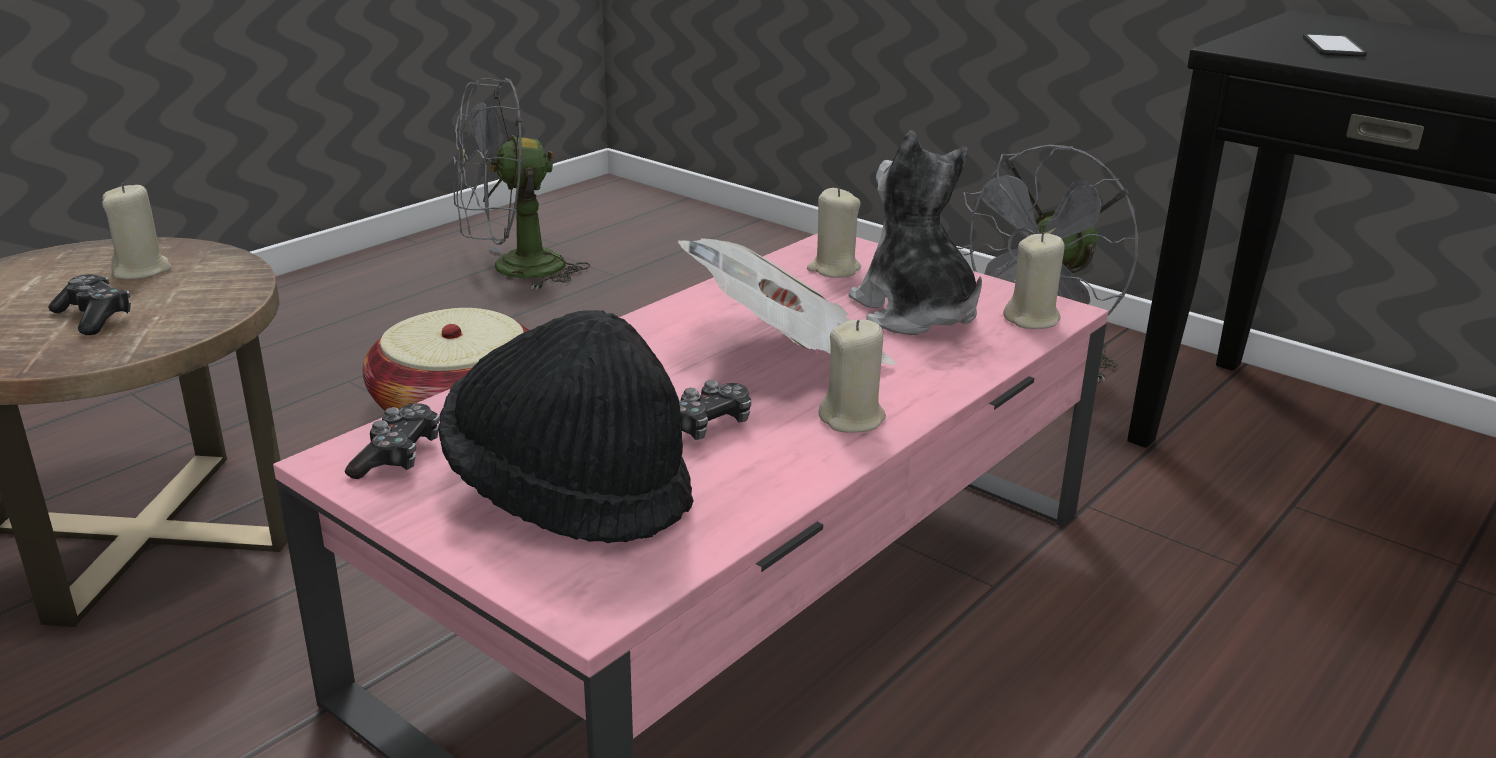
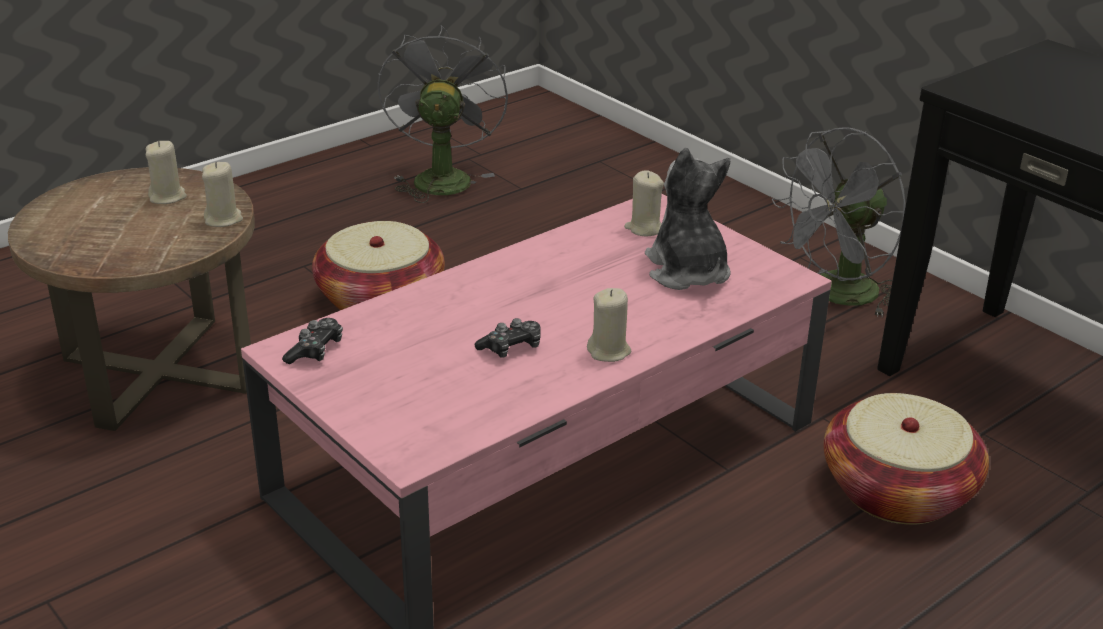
camera: 10 degrees right, 5 degrees up
game controller [48,274,131,335] -> none
black hat [438,310,694,543] -> none
grey fan [452,78,590,290] -> grey fan turned 105 degrees clockwise [378,25,508,203]
newspaper [678,238,897,365] -> none
beige candle [1003,232,1065,329] -> beige candle moved to [202,162,243,227]
phone [1303,33,1367,57] -> none
none -> basket [823,393,989,525]

